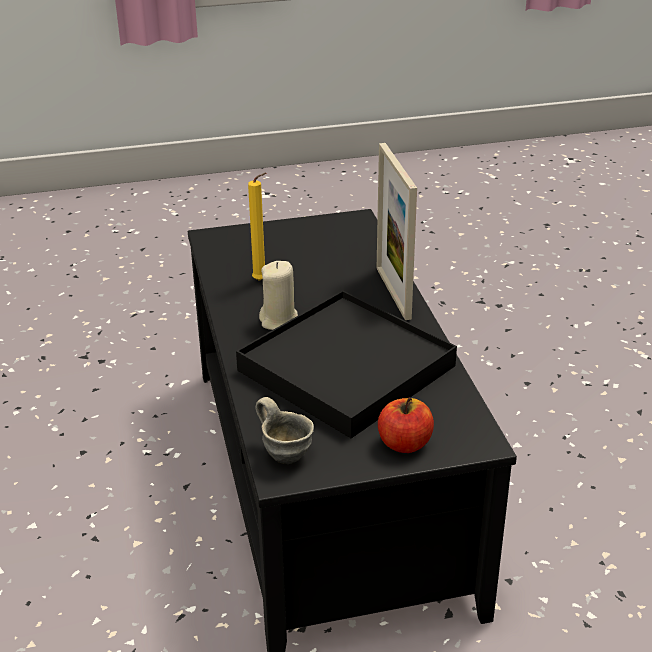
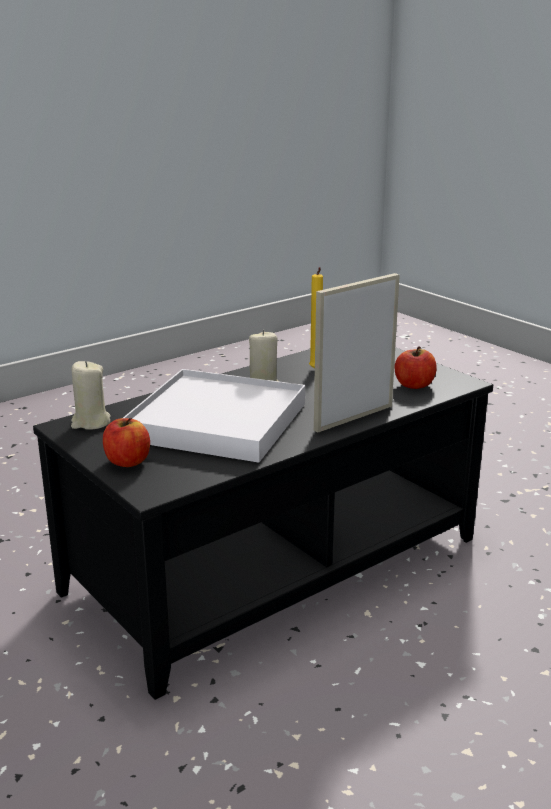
camera: 65 degrees right, 10 degrees down
black tray [236,290,457,438] -> white tray [123,369,305,463]
grey mug [255,397,314,464] -> beige candle [71,361,111,430]
none -> apple [395,346,437,389]

